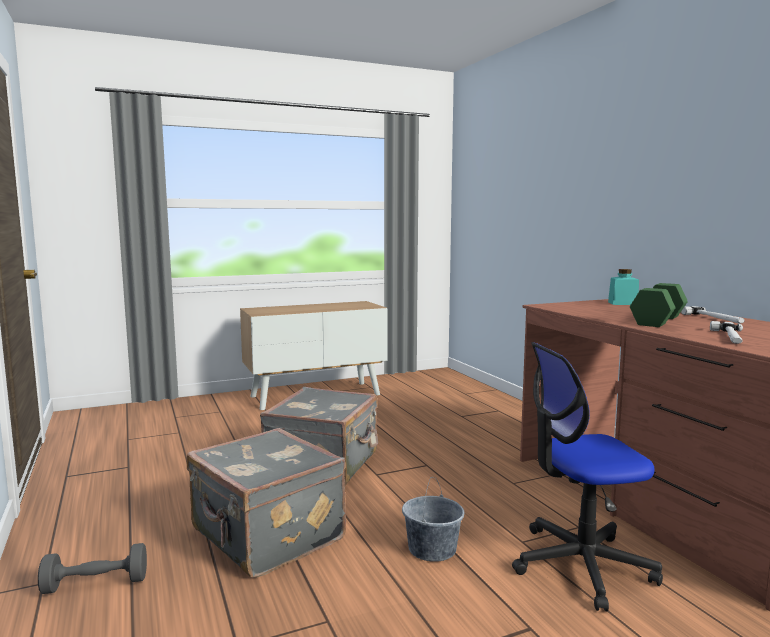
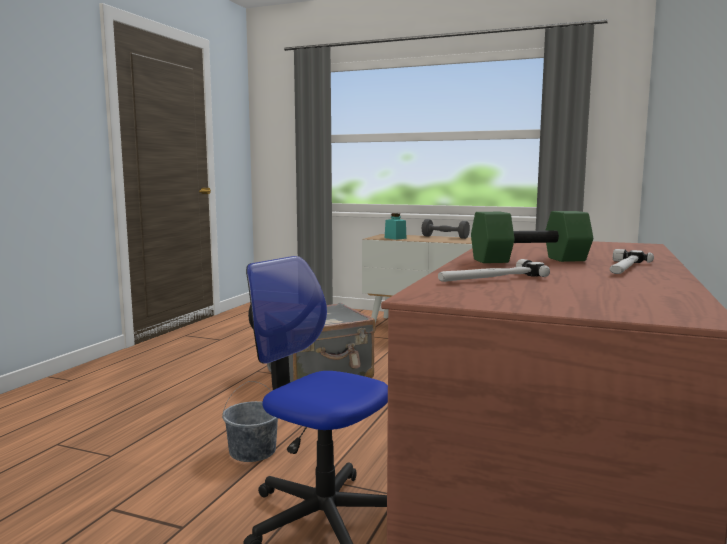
camera: 45 degrees right, 0 degrees up
grey dumbbell [38,543,147,594] -> grey dumbbell moved to [422,219,470,239]
grey suitcase [187,428,346,578] -> none
turquoise jar [608,269,639,305] -> turquoise jar moved to [385,213,407,240]

